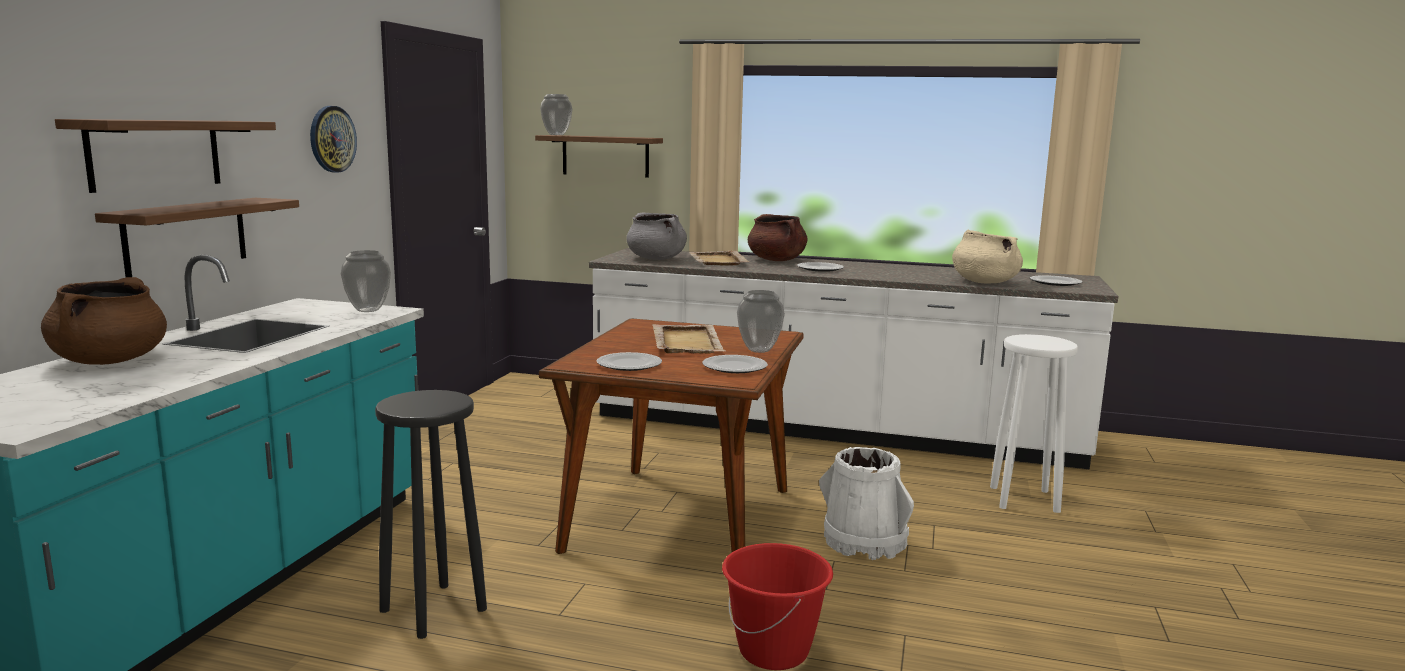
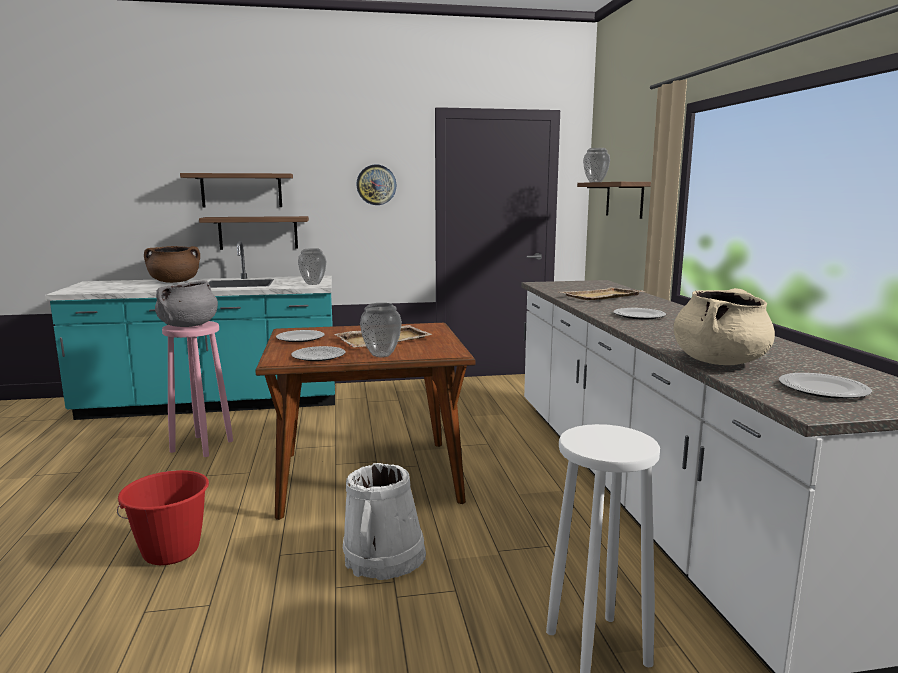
camera: 65 degrees right, 0 degrees up
black stool [375,390,487,639] -> pink stool [162,321,233,457]
grey cooking pot [626,213,687,260] -> grey cooking pot moved to [155,280,218,327]
brown cooking pot [748,214,808,261] -> none

